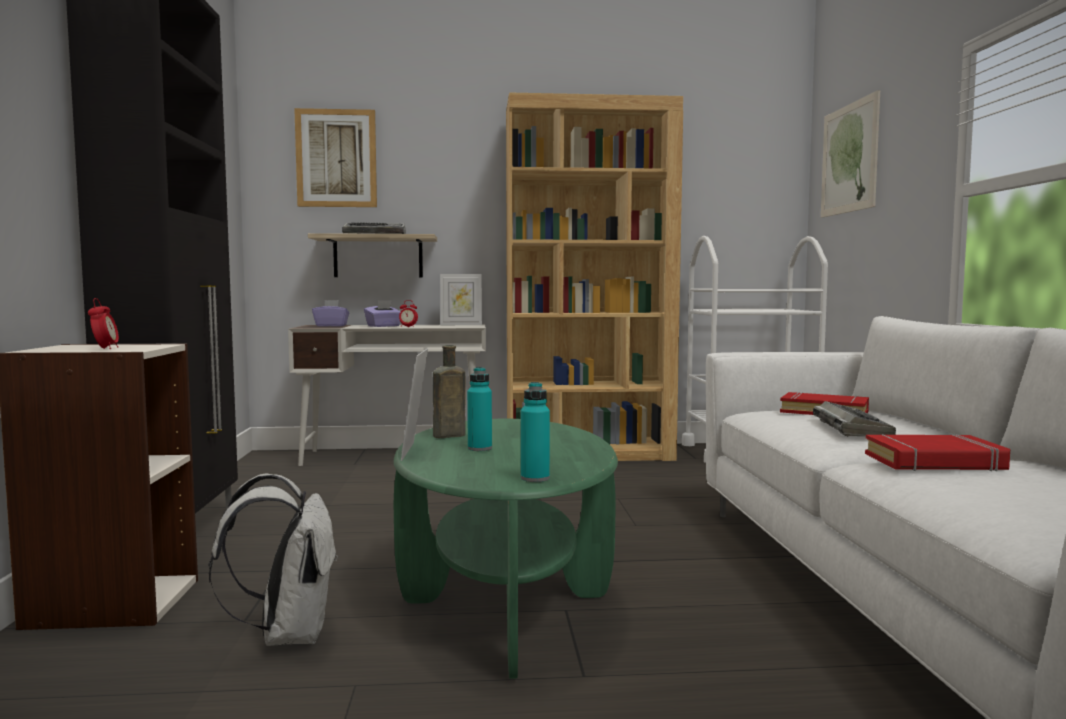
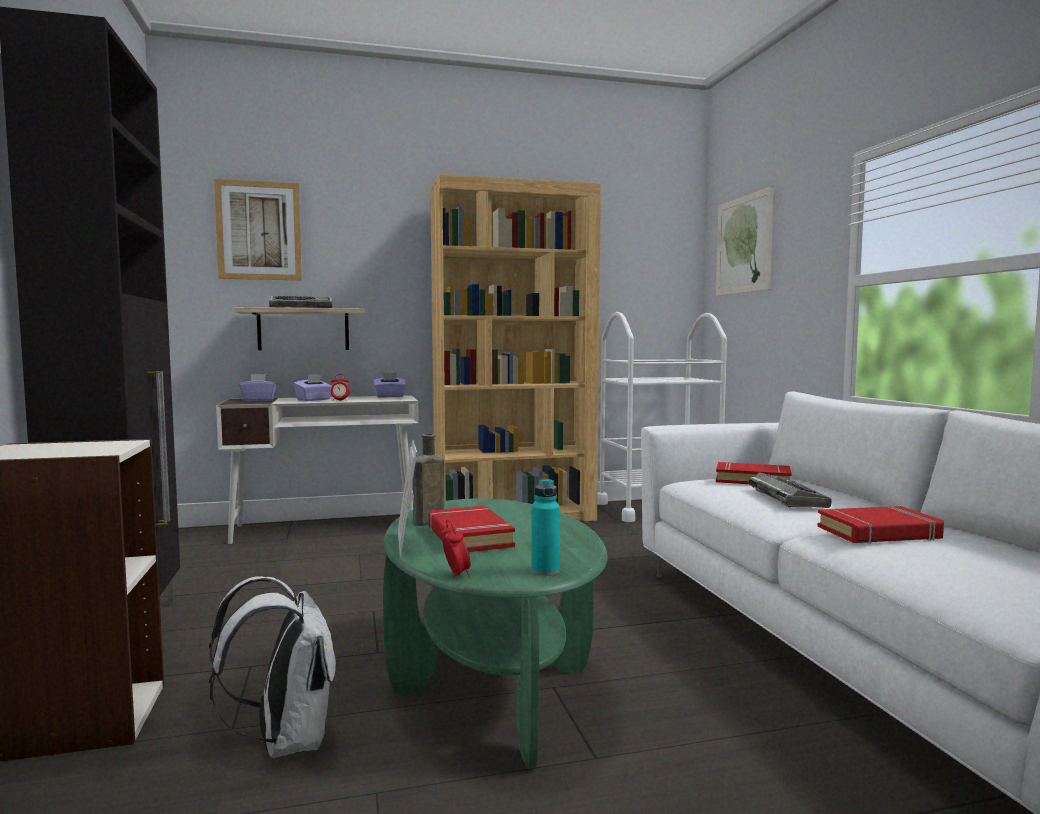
camera: 10 degrees left, 0 degrees up
alarm clock [88,298,119,349] -> alarm clock moved to [441,520,471,578]
picture frame [440,274,482,325] -> purple tissue box [373,372,406,398]
turquoise bottle [467,367,492,451] -> red book [429,506,515,552]

